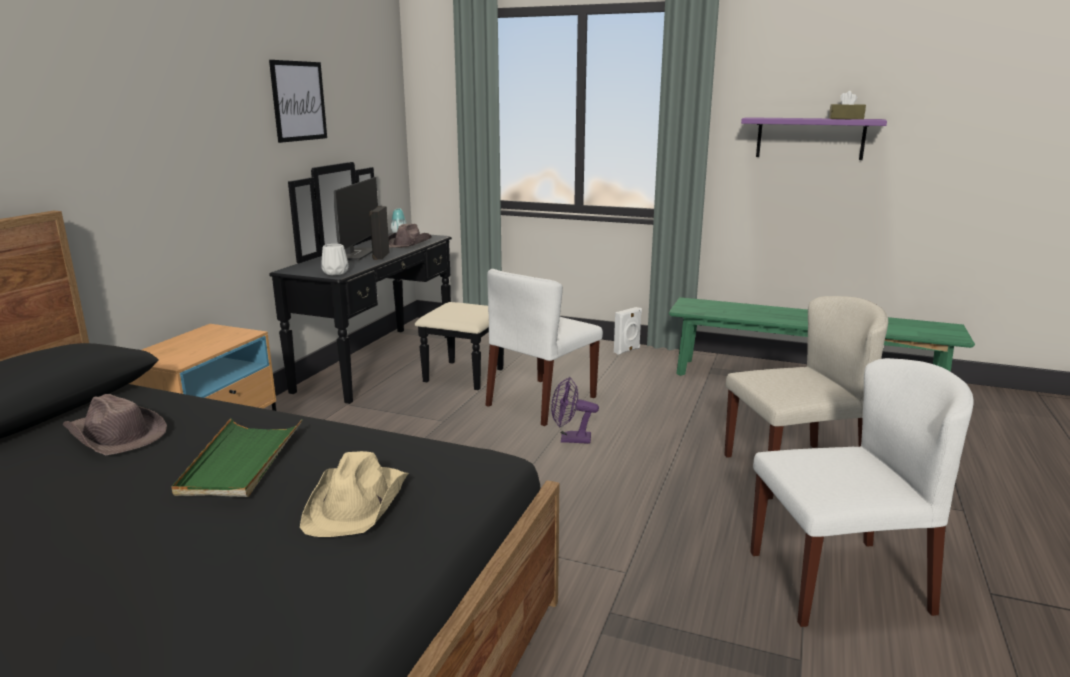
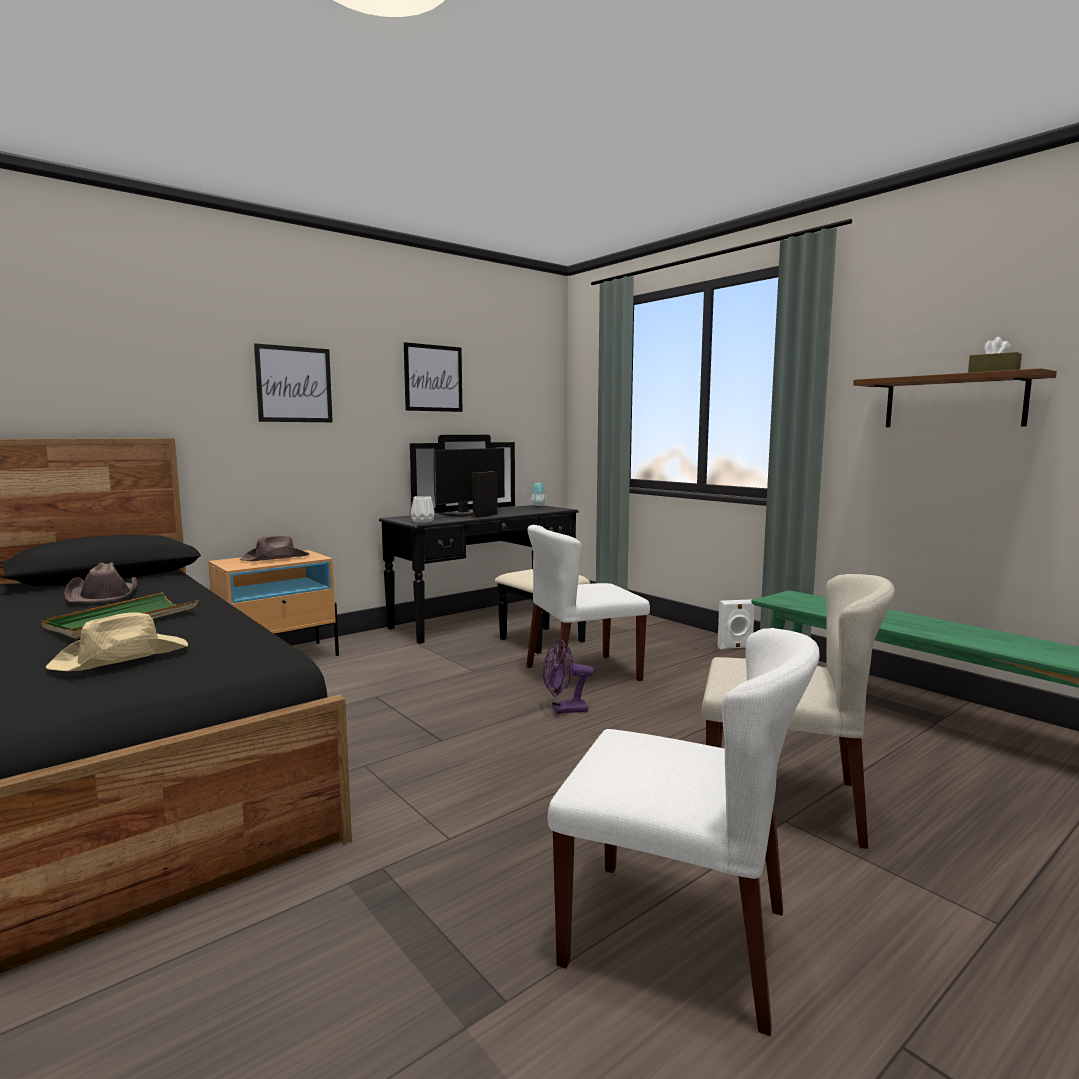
camera: 30 degrees right, 10 degrees down
brown hat [389,224,432,248] -> brown hat moved to [240,535,309,561]
purple fan [551,377,599,444] -> purple fan turned 45 degrees counterclockwise [543,639,594,714]
purple shelf [741,117,887,160] -> brown shelf [853,368,1057,427]
none -> picture [254,343,333,422]

